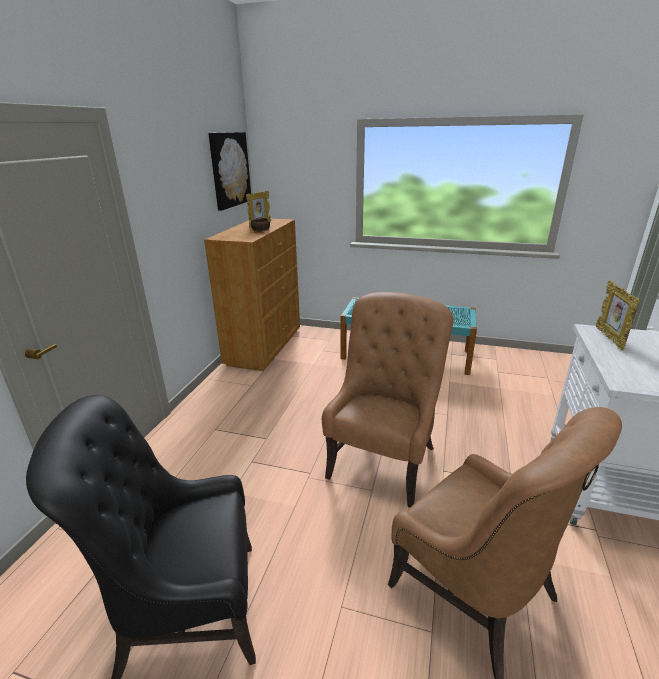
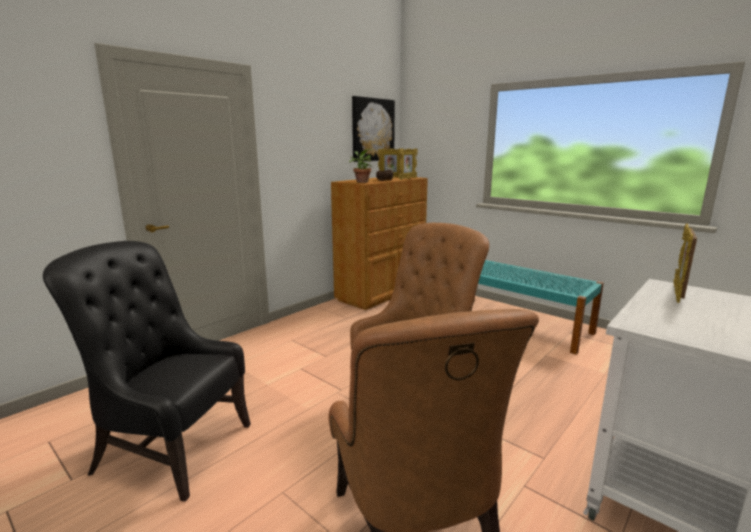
camera: 25 degrees right, 10 degrees down
none -> potted plant [349,149,372,183]
none -> picture frame [399,148,418,180]

